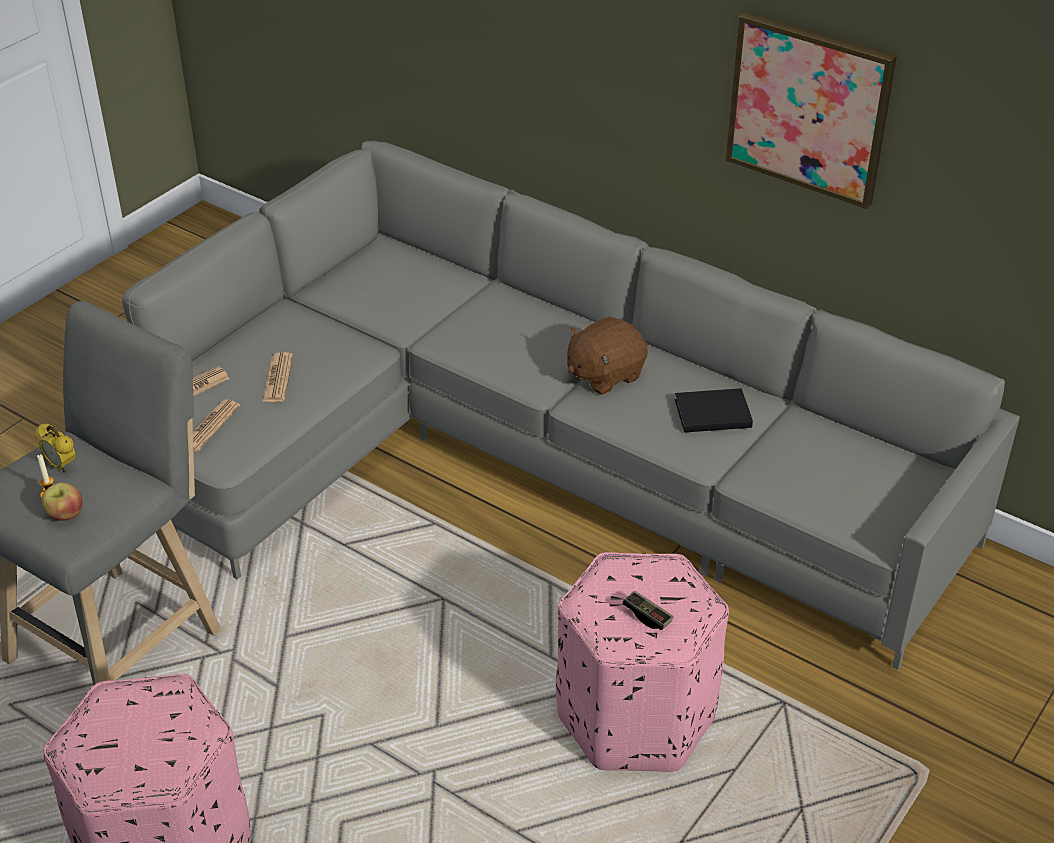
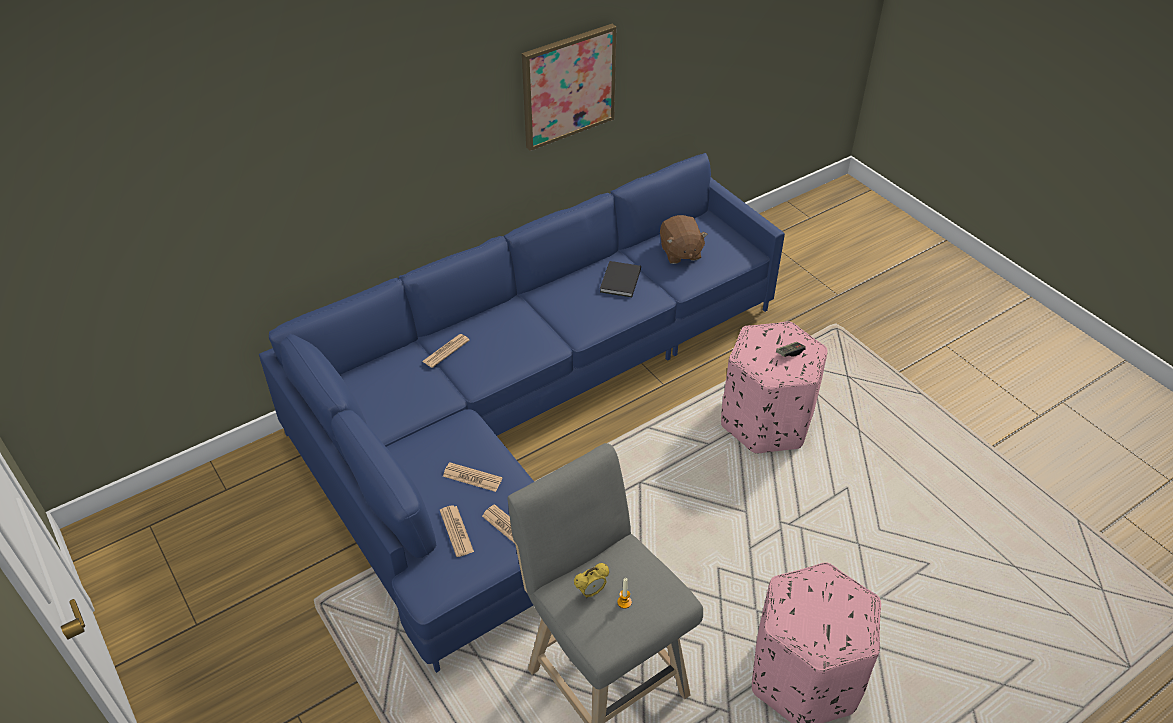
camera: 70 degrees left, 5 degrees up
apple [41,482,82,521] -> none
grey sofa [122,141,1020,670] -> blue sofa [259,153,785,673]
brown plush toy [567,317,648,395] -> brown plush toy moved to [660,215,708,264]
none -> newspaper [422,334,469,368]

